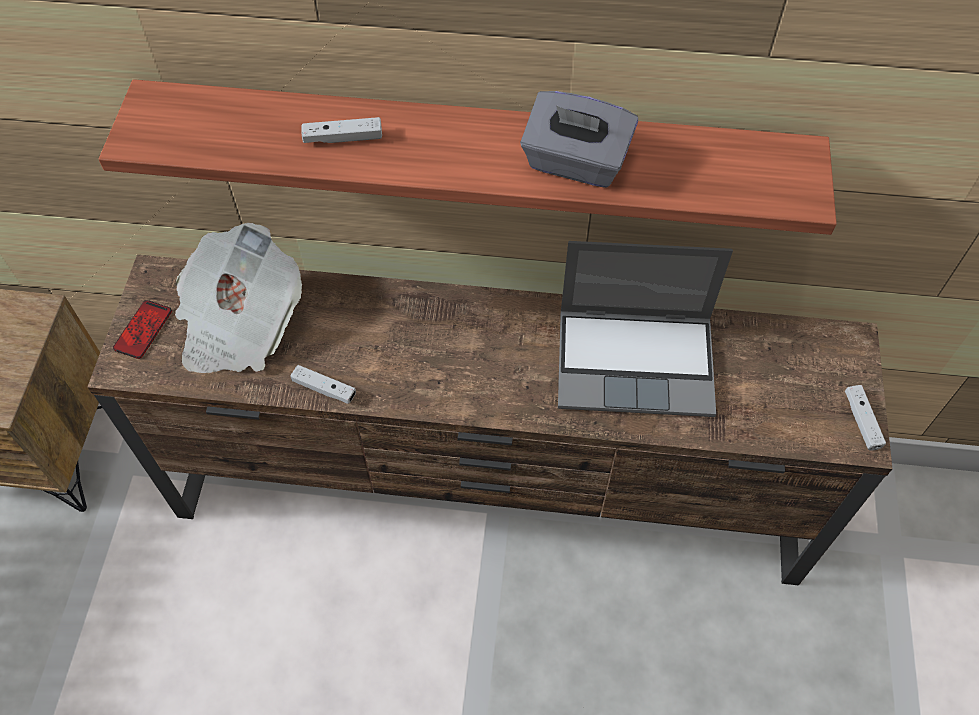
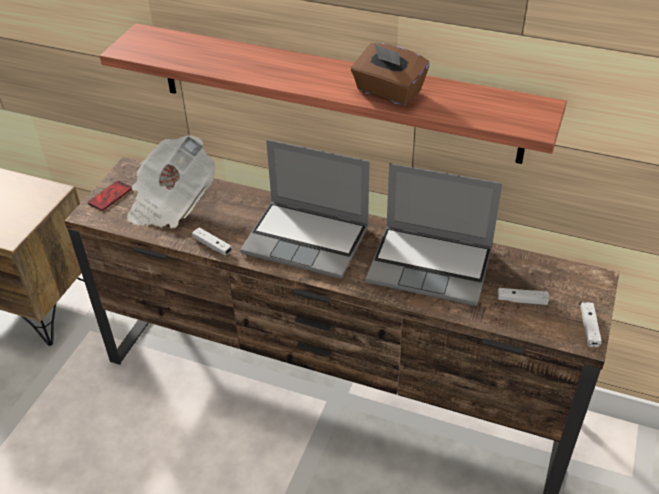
camera: 15 degrees right, 15 degrees down
white game controller [301,117,382,143] -> white game controller moved to [498,288,549,305]
grey tissue box [520,91,638,188] -> brown tissue box [351,43,430,106]
none -> laptop [240,139,370,278]

